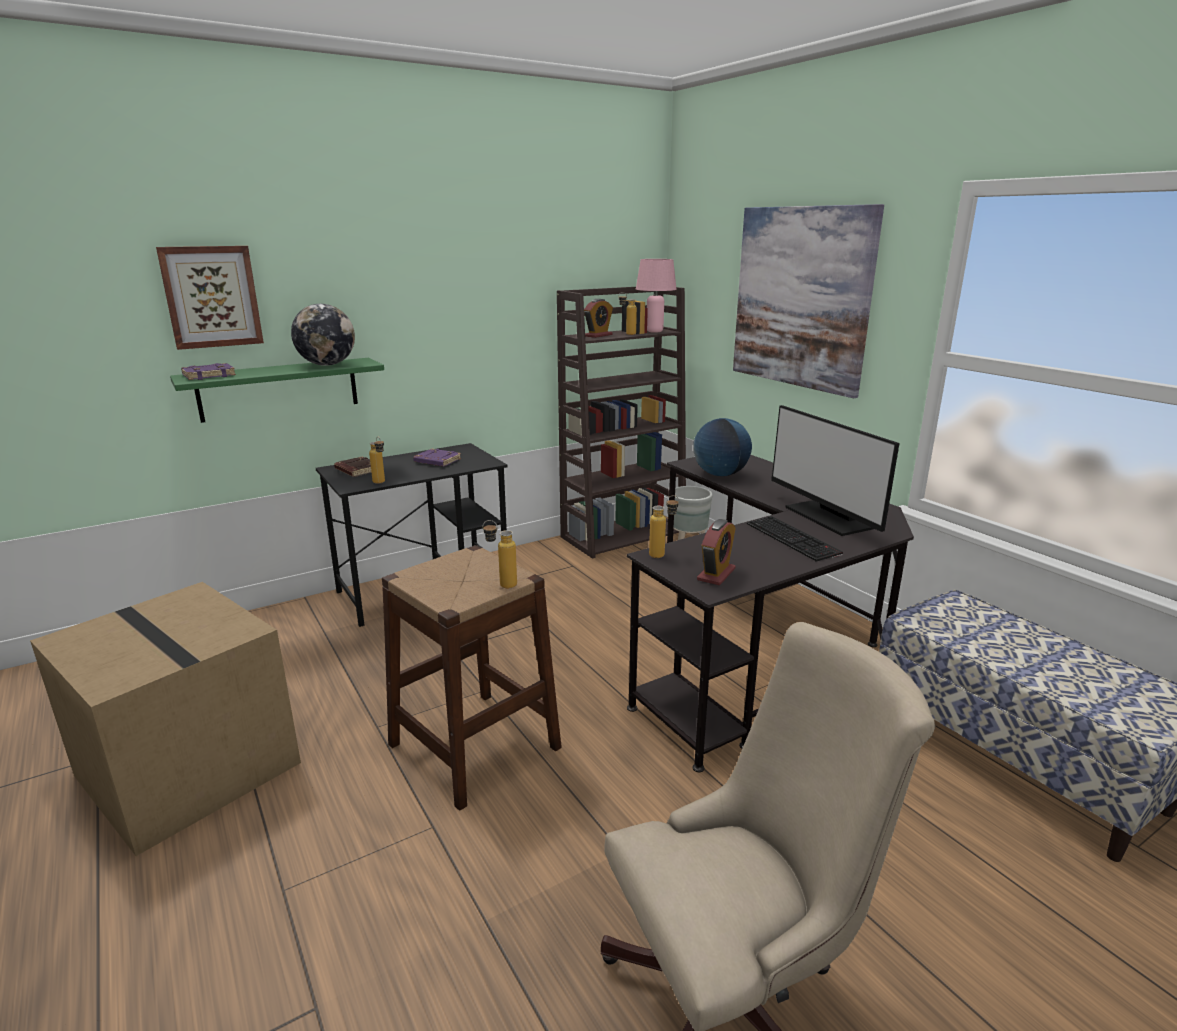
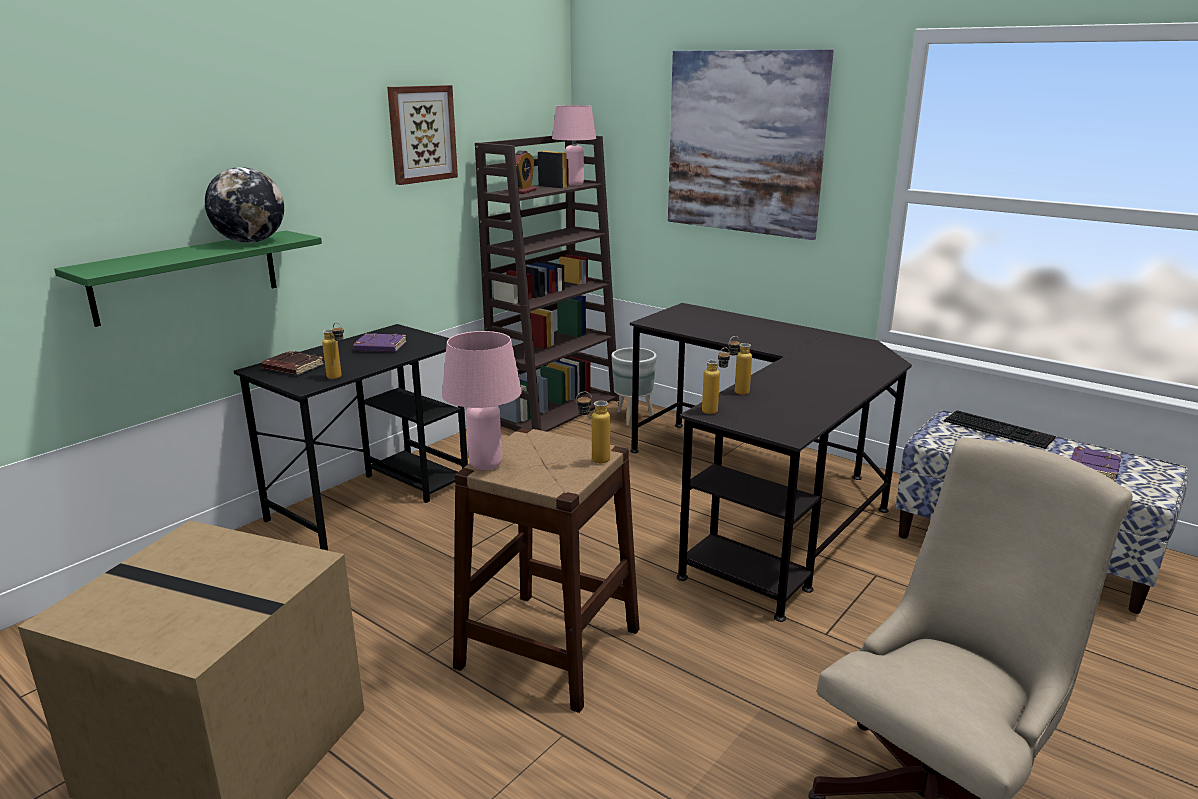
camera: 20 degrees left, 0 degrees up
picture [156,246,264,350] -> picture moved to [387,85,458,185]
purple book [181,363,236,380] -> purple book moved to [1071,447,1121,481]
bottle [618,292,637,335] -> bottle moved to [728,336,752,395]
globe [693,418,752,476] -> none
alarm clock [697,519,736,585] -> none
keyboard [747,516,843,562] -> keyboard moved to [944,410,1056,449]
monitor [771,405,900,536] -> none
none -> pink table lamp [442,331,522,470]

